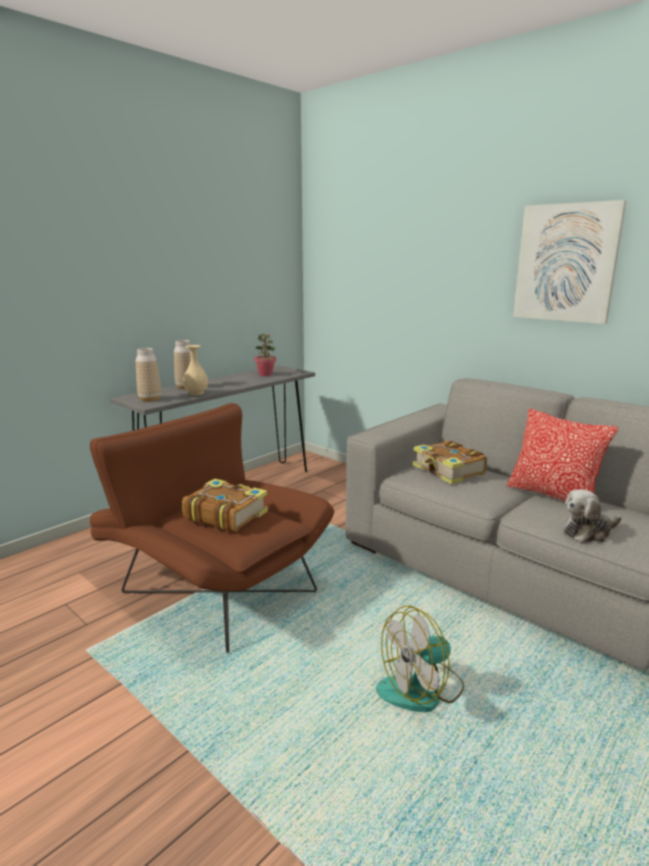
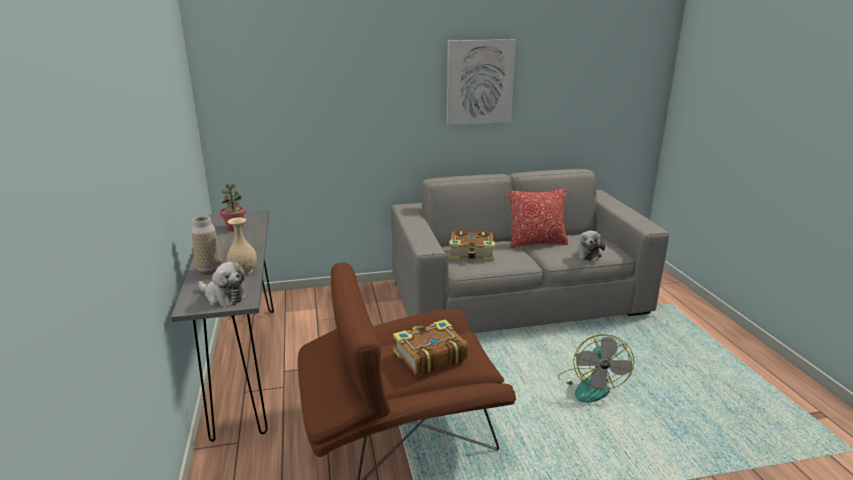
camera: 55 degrees left, 5 degrees up
vase [136,348,161,402] -> plush toy [198,261,247,307]

